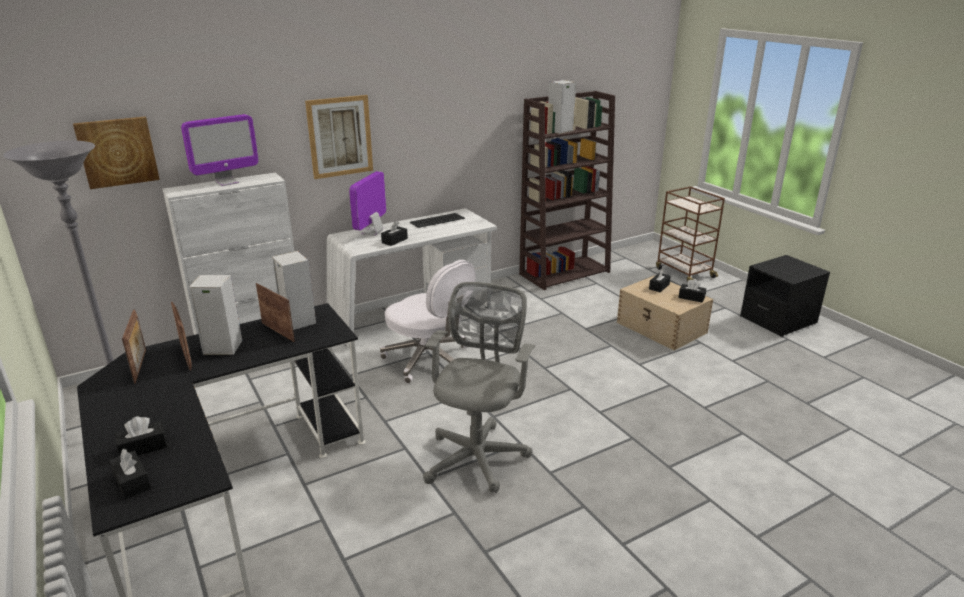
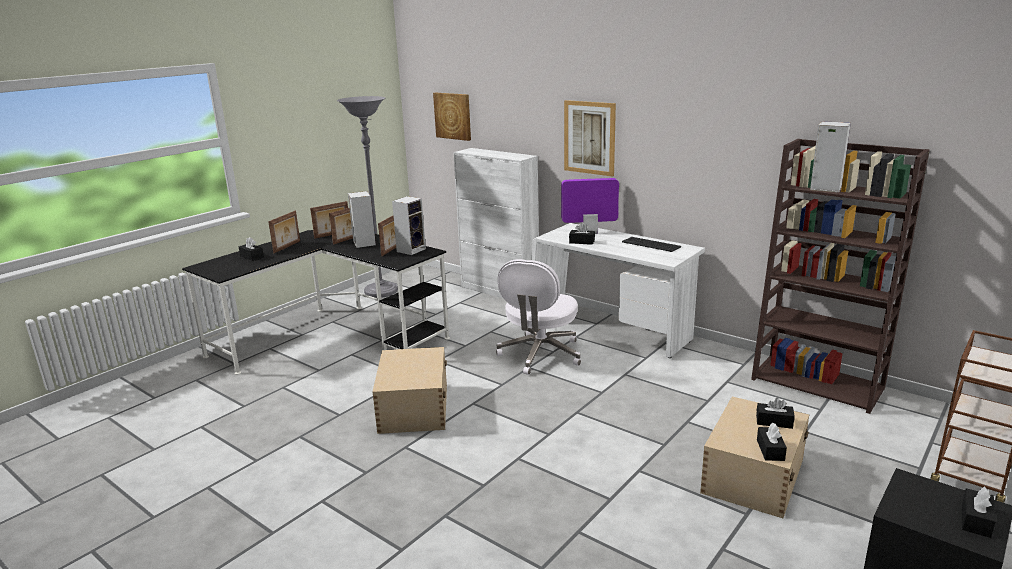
camera: 70 degrees right, 5 degrees down
black tissue box [109,449,151,499] -> black tissue box moved to [962,487,996,538]
monitor [181,114,259,186] -> none
grey office chair [423,282,535,493] -> beige storage box [372,347,447,434]
none -> picture frame [268,211,300,253]

